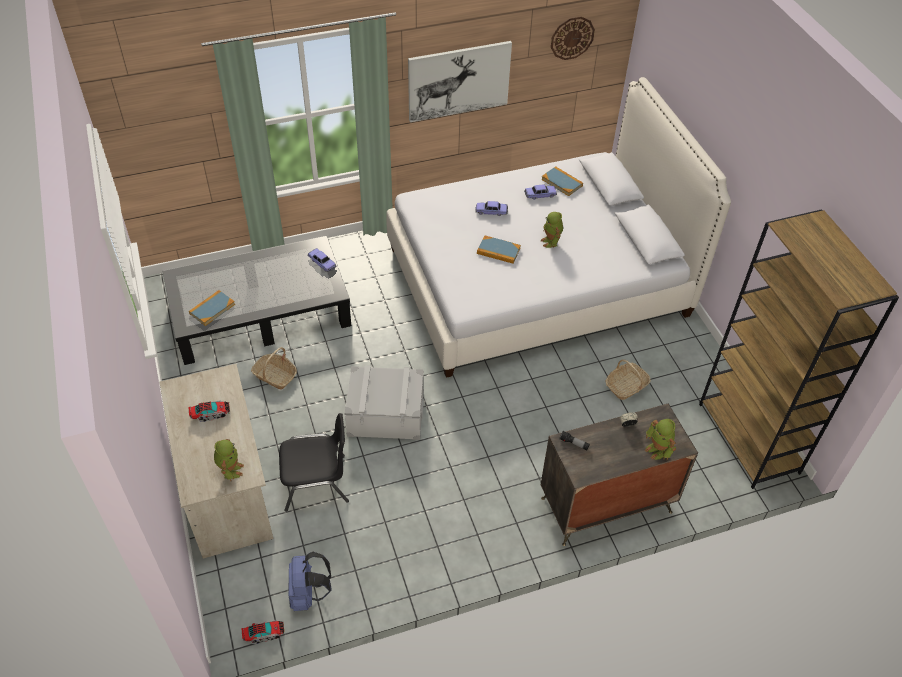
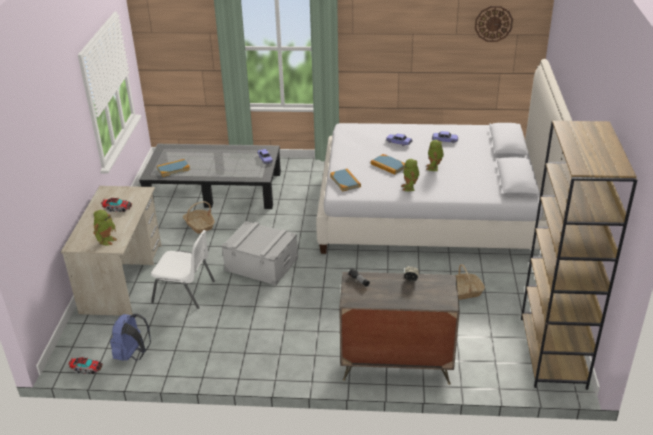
camera: 25 degrees right, 15 degrees down
black chair [279,413,349,512] -> white chair [151,230,215,309]
picture [408,41,512,122] -> none
book [541,166,583,196] -> book moved to [330,169,361,191]
toy robot [645,419,676,460] -> toy robot moved to [401,159,419,191]

